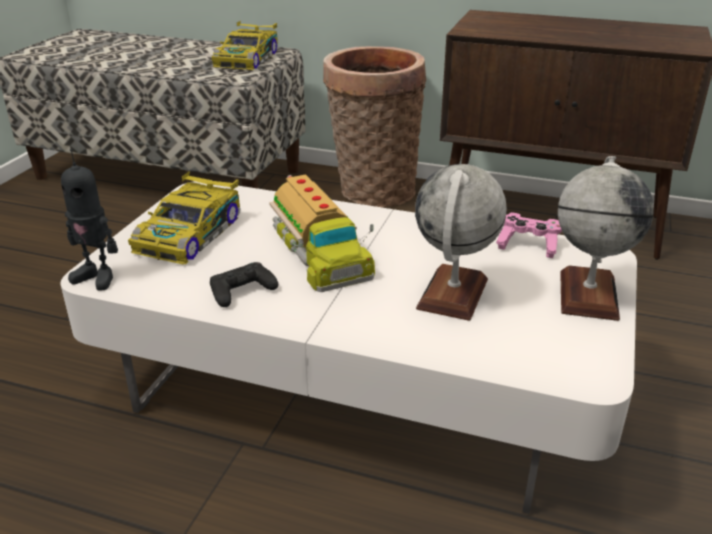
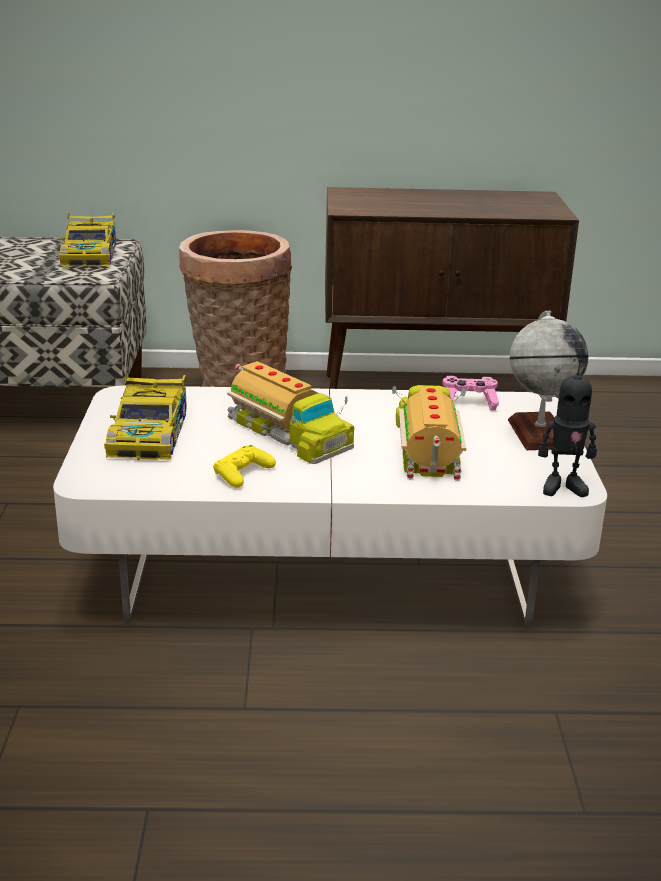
camera: 20 degrees left, 5 degrees down
toy robot [61,149,118,290] -> toy robot moved to [538,359,597,497]
black game controller [210,262,278,307] -> yellow game controller [213,445,276,488]
globe [415,164,507,321] -> toy truck [392,385,466,481]

